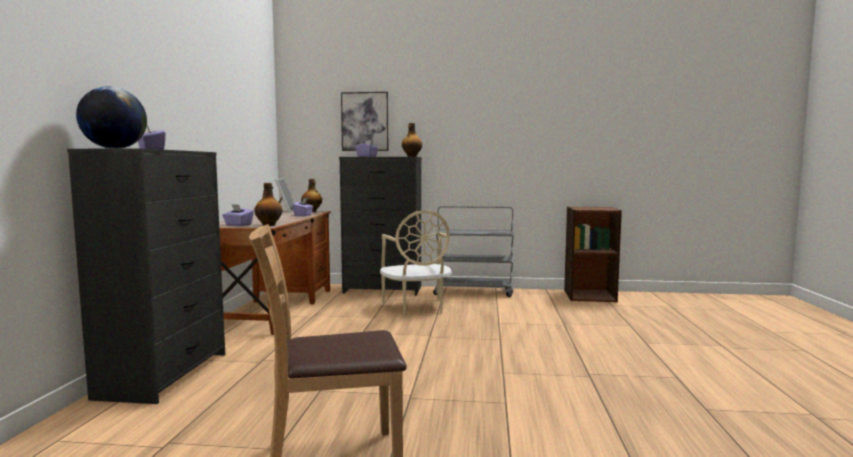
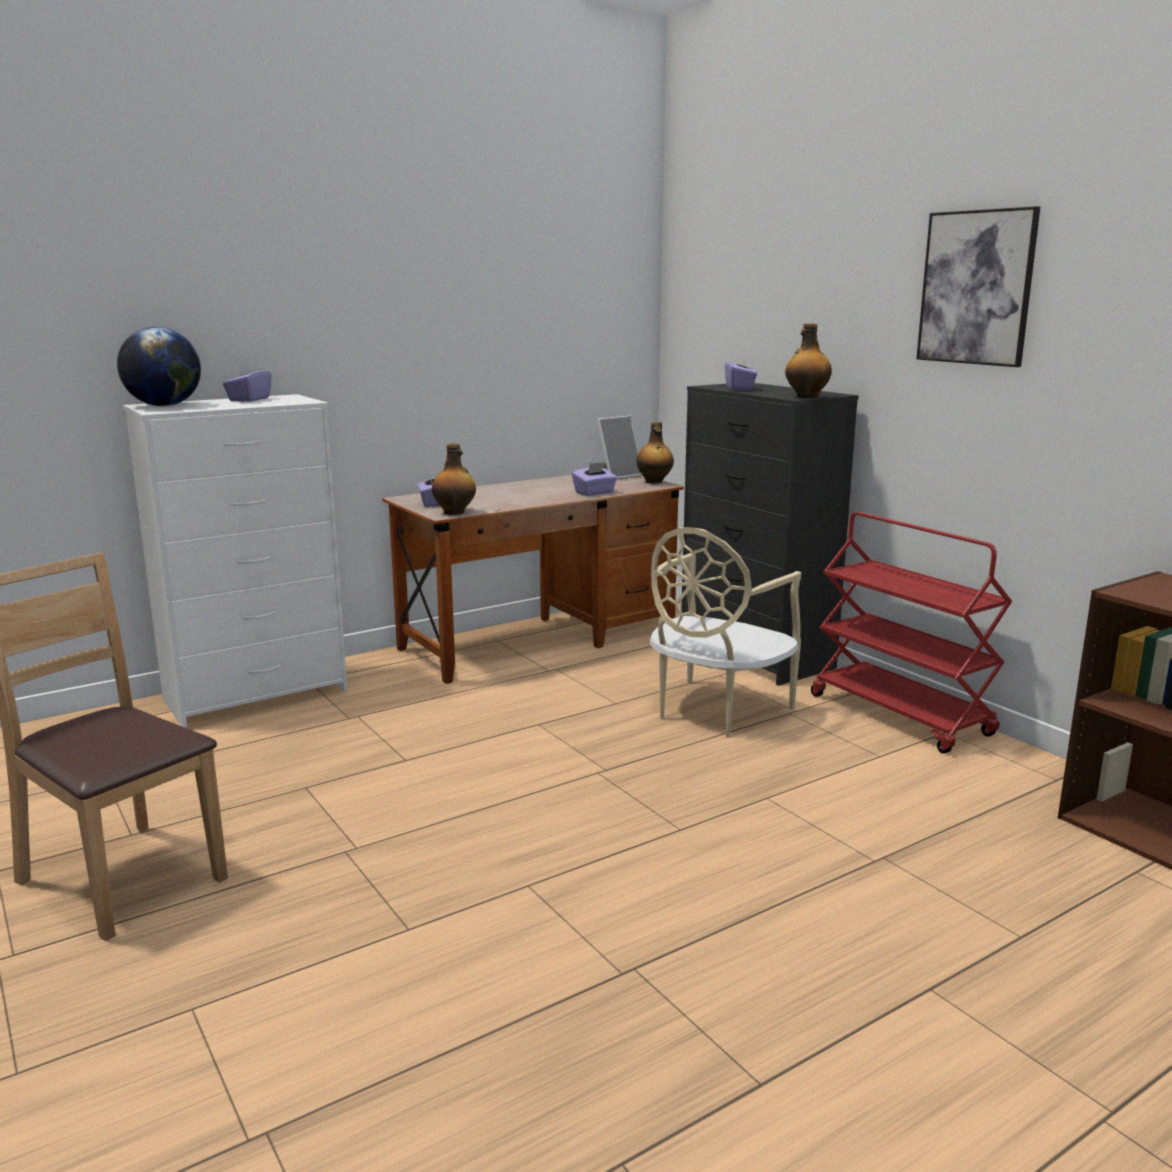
camera: 50 degrees right, 10 degrees up
black dresser [67,148,225,404] -> white dresser [123,394,348,728]
picture [341,92,388,151] -> picture moved to [916,206,1040,367]
grey cart [433,206,514,297] -> red cart [811,512,1012,754]

